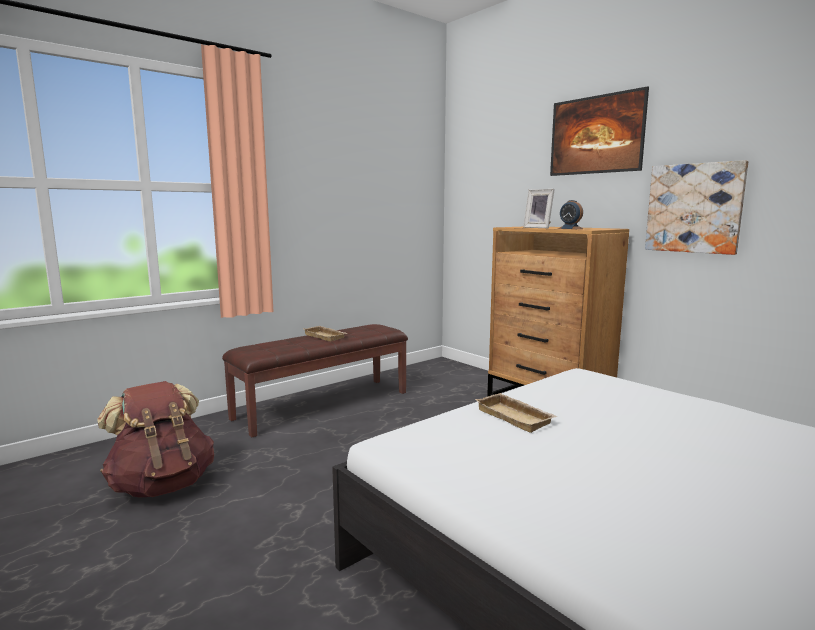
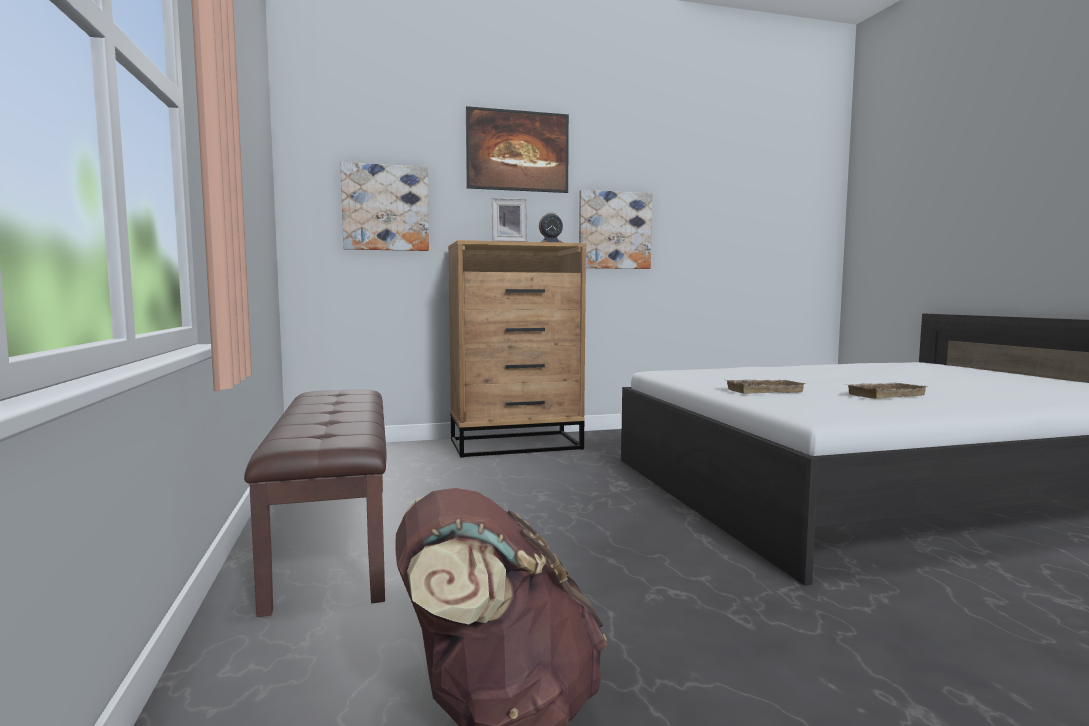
camera: 65 degrees left, 5 degrees down
beige tray [303,326,347,342] -> beige tray moved to [845,383,928,399]
none -> picture [341,162,429,251]

